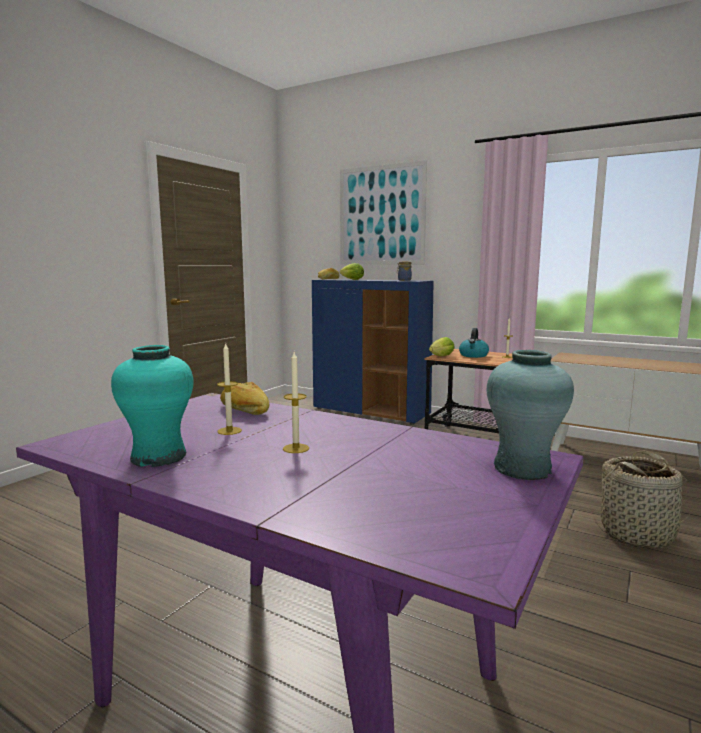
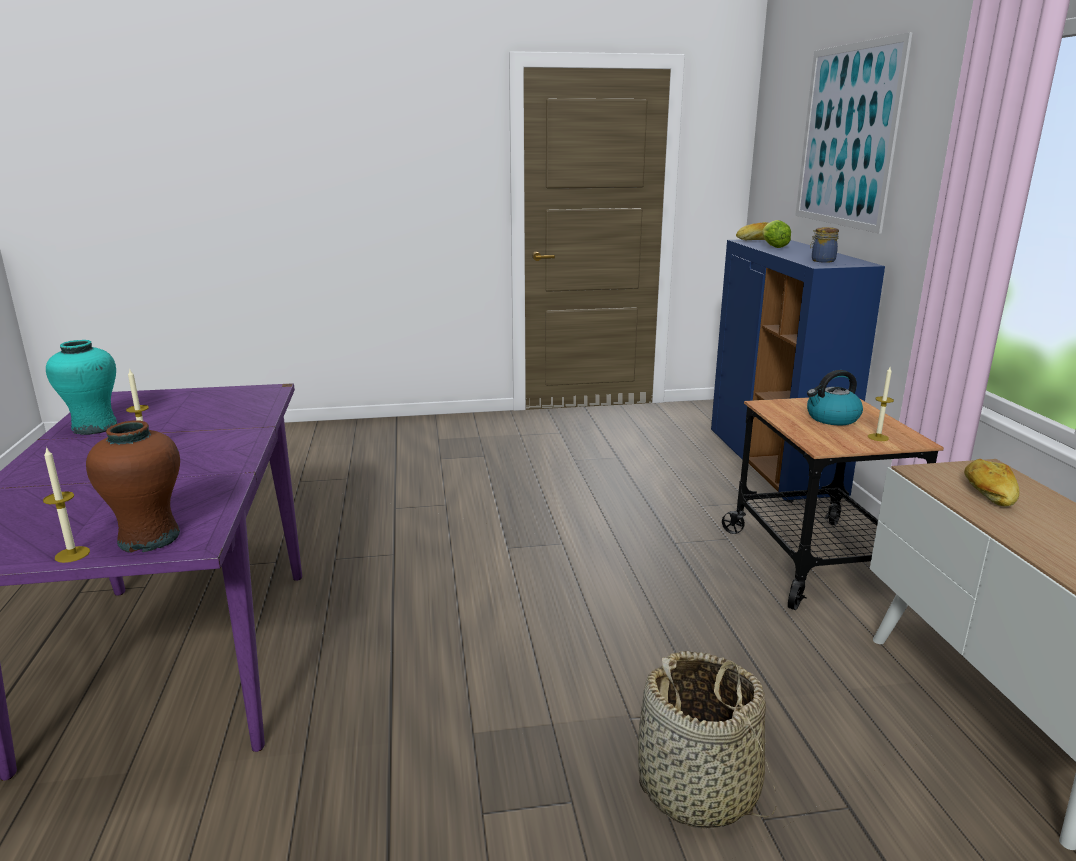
camera: 50 degrees right, 10 degrees up
candle [217,342,242,435] -> candle moved to [43,447,90,563]
bread [220,382,270,415] -> bread moved to [964,459,1019,507]
lettuce [429,337,455,356] -> none
turquoise vase [487,350,574,480] -> brown vase [86,420,180,553]

